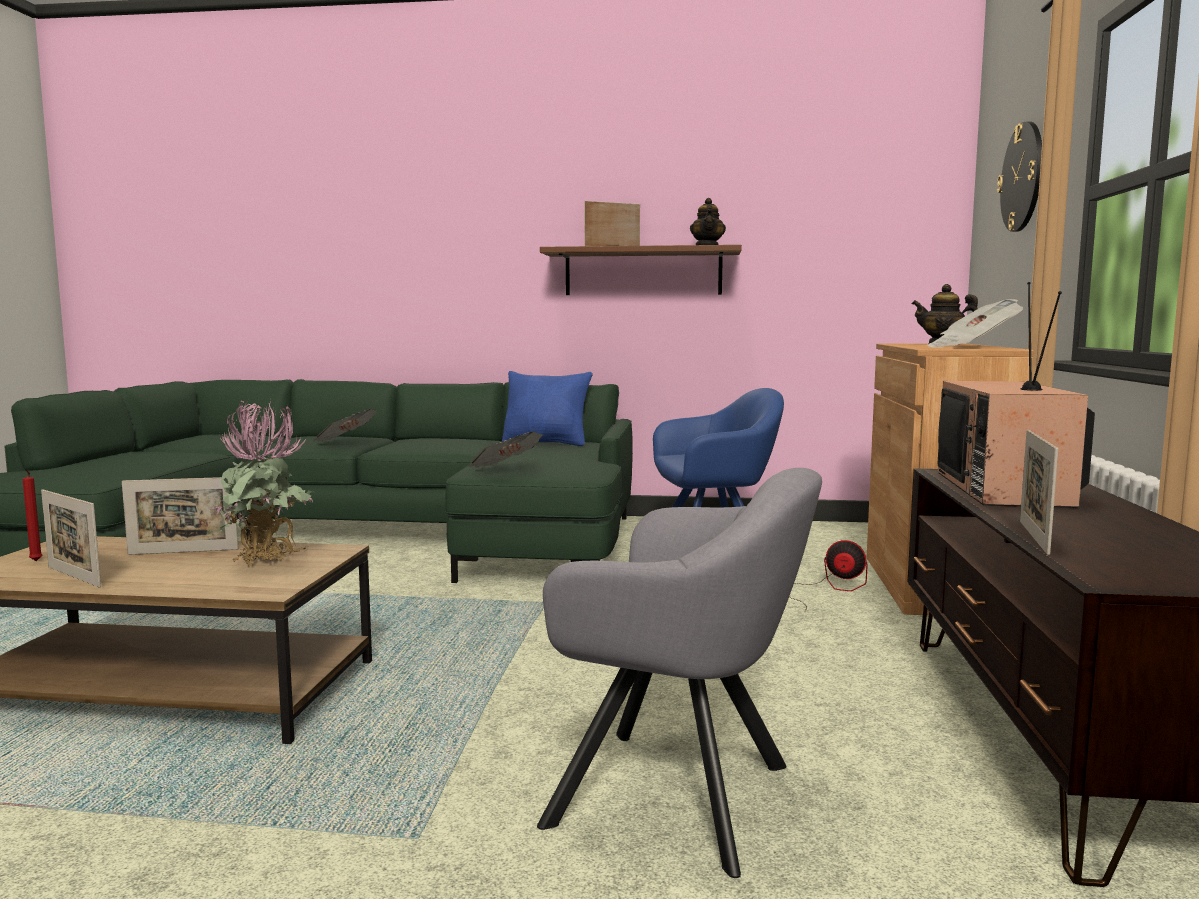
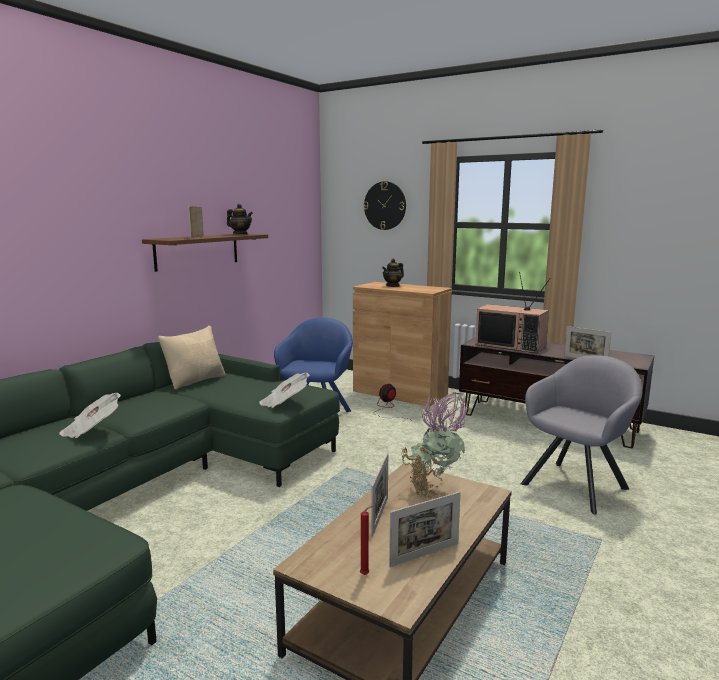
camera: 65 degrees left, 5 degrees up
blue pillow [502,371,593,446] -> beige pillow [158,325,225,389]
newspaper [928,299,1023,348] -> none

